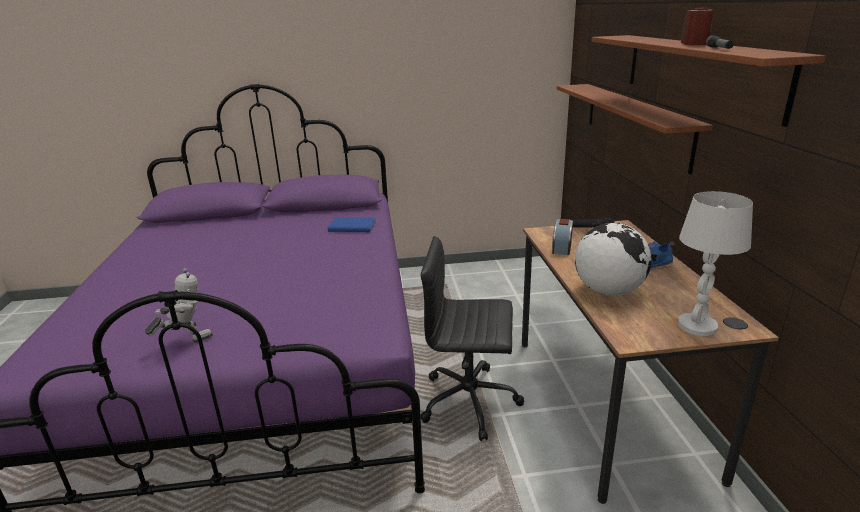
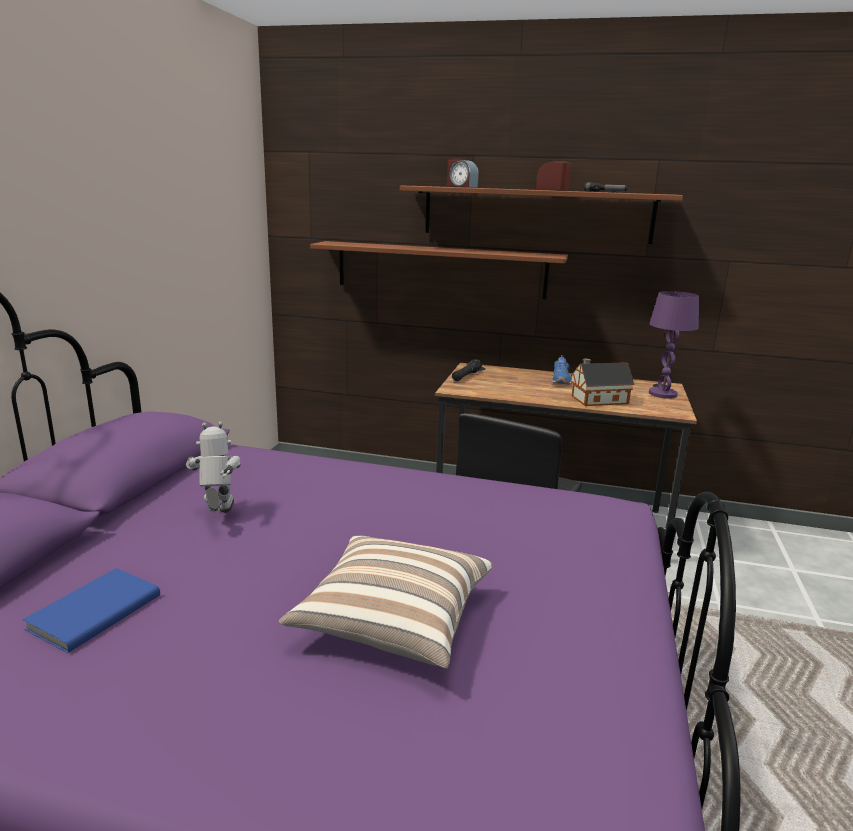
camera: 70 degrees left, 5 degrees down
toy robot [145,268,213,343] -> toy robot moved to [186,421,241,513]
blue book [328,217,376,232] -> blue book moved to [22,568,160,653]
alarm clock [552,219,573,255] -> alarm clock moved to [447,159,479,188]
globe [575,223,651,296] -> toy house [571,358,634,406]
white table lamp [678,191,753,336] -> purple table lamp [649,291,699,399]
none -> pillow [279,536,493,669]

